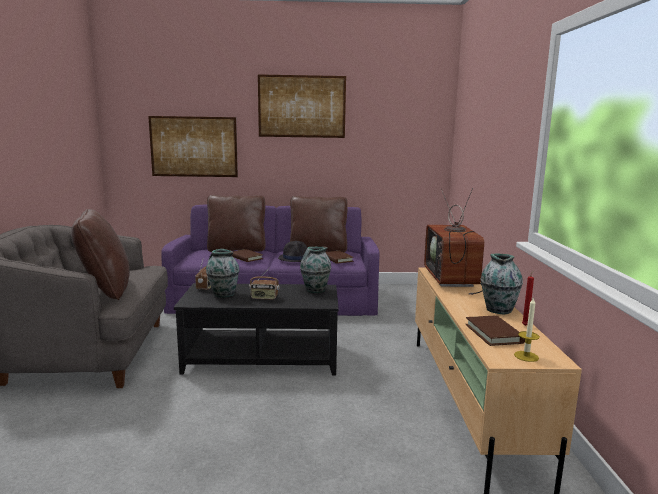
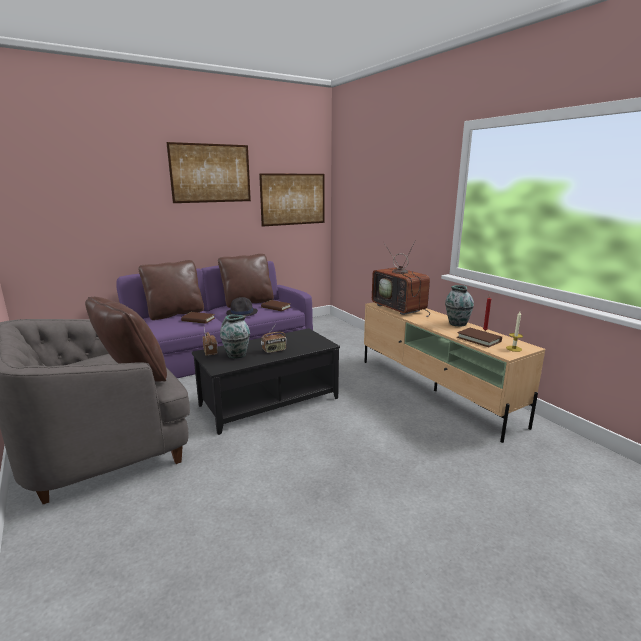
camera: 30 degrees left, 5 degrees up
picture [148,116,238,177] -> picture moved to [259,173,325,227]
vase [300,247,331,293] -> none

